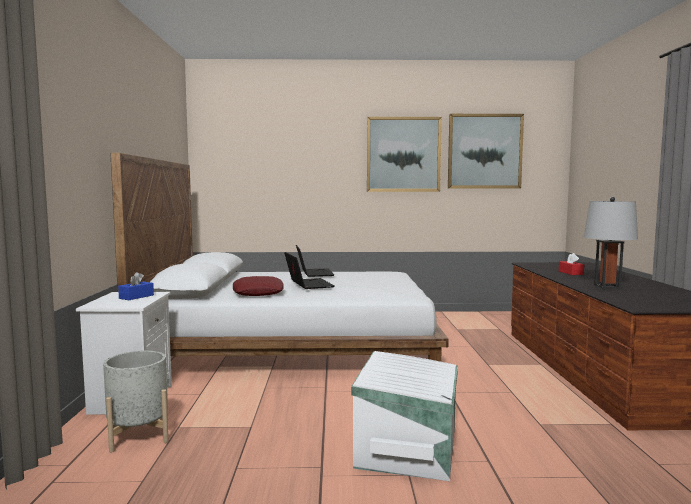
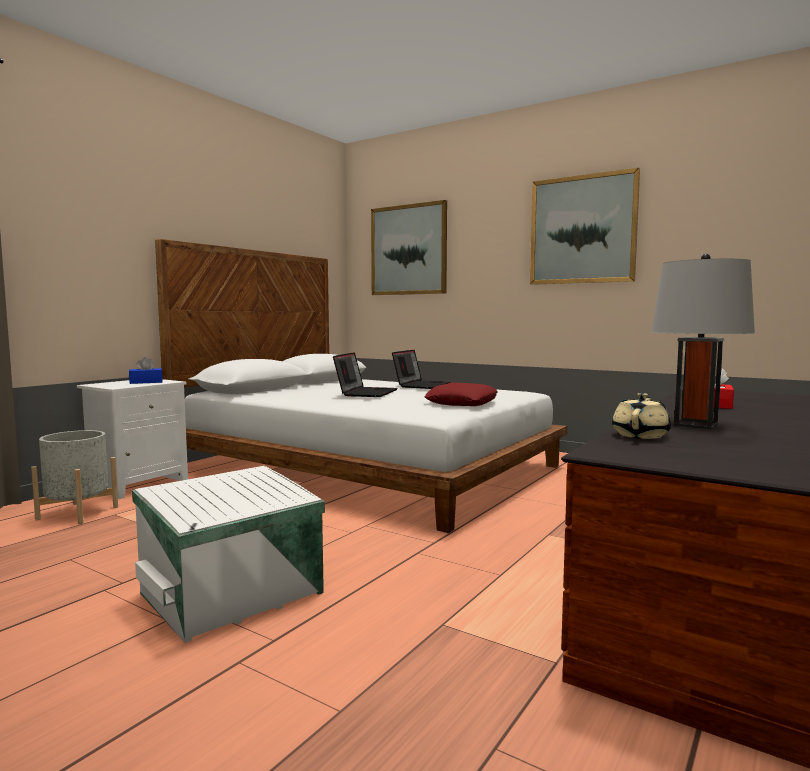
camera: 35 degrees right, 0 degrees up
red pillow [233,276,284,296] -> red pillow moved to [425,383,497,406]
picture [448,114,524,189] -> picture moved to [371,200,447,295]
none -> beige teapot [612,393,671,439]

